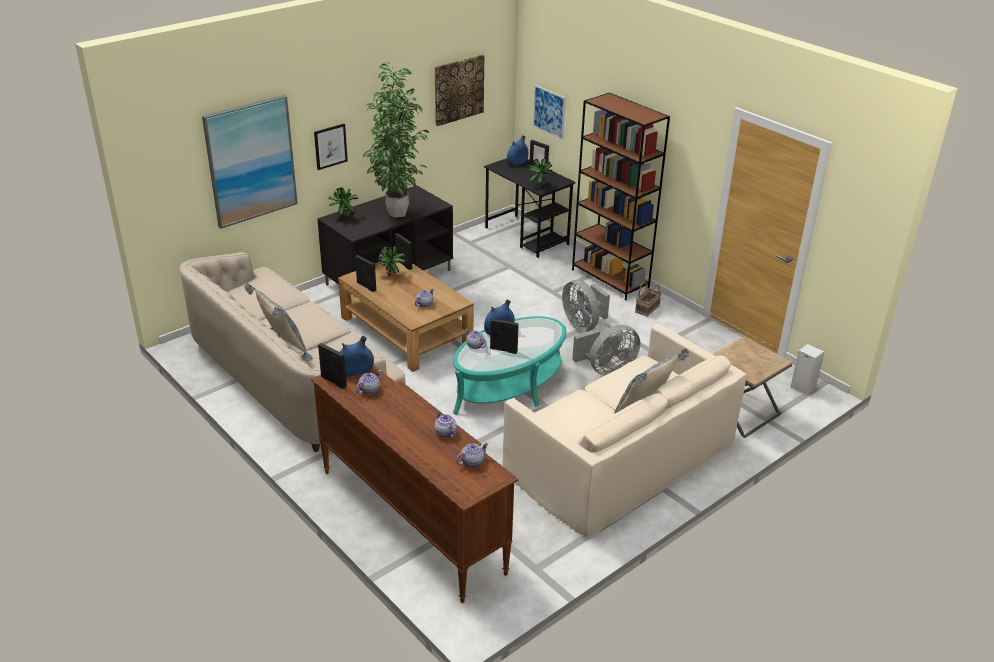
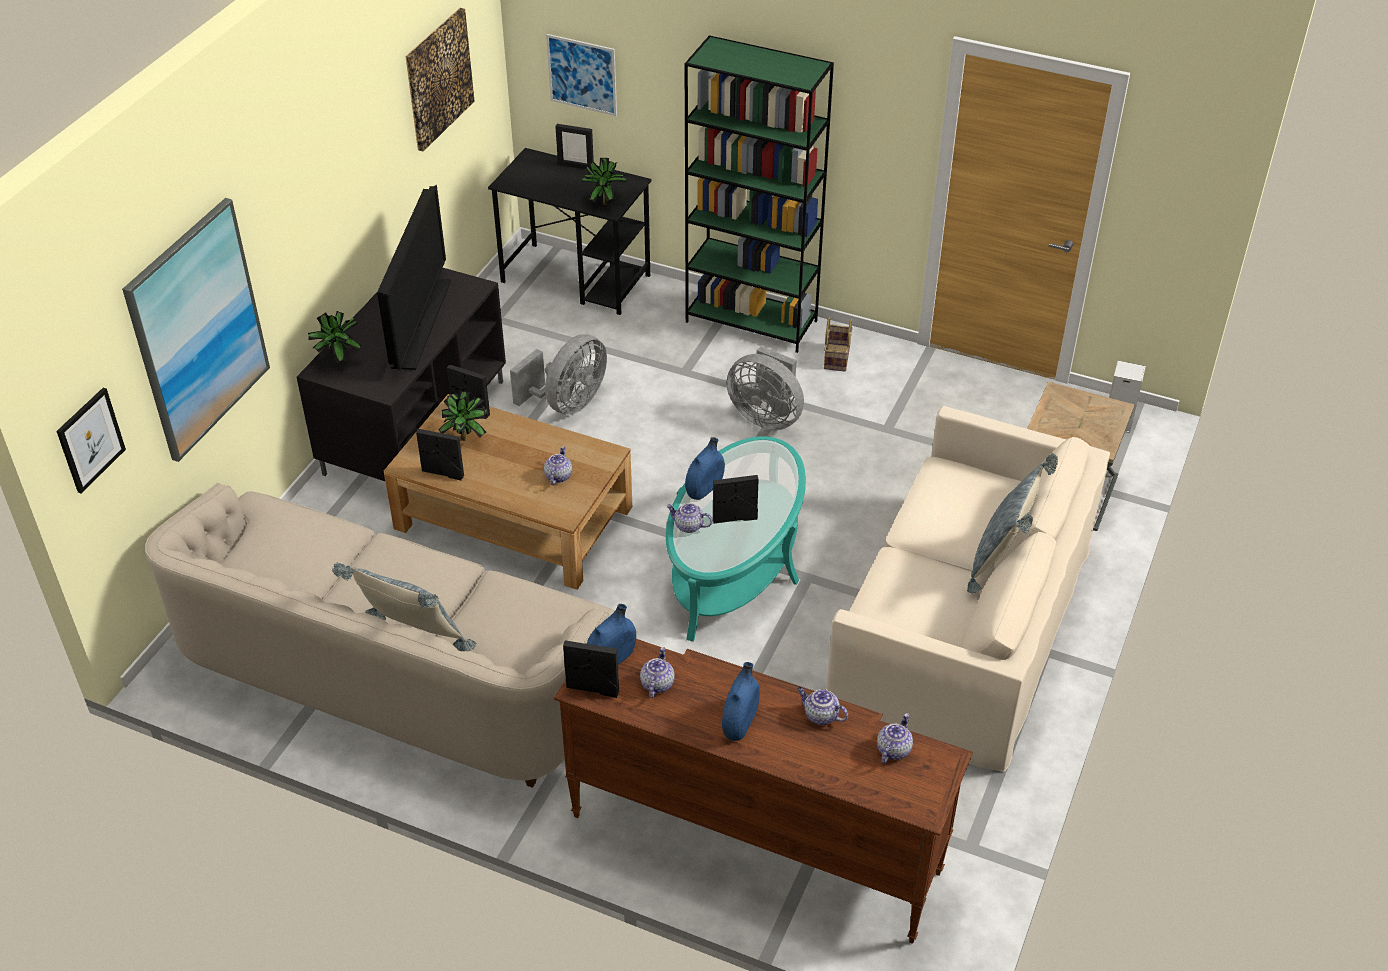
camera: 25 degrees left, 10 degrees up
picture [314,124,348,170] -> picture moved to [56,388,126,493]
potted plant [362,62,429,218] -> television [377,185,451,371]
blue vase [507,135,528,166] -> blue vase moved to [722,662,760,741]
brown bookcase [572,93,670,301] -> green bookcase [685,35,834,353]
grey fan [572,325,640,376] -> grey fan moved to [510,334,607,415]

